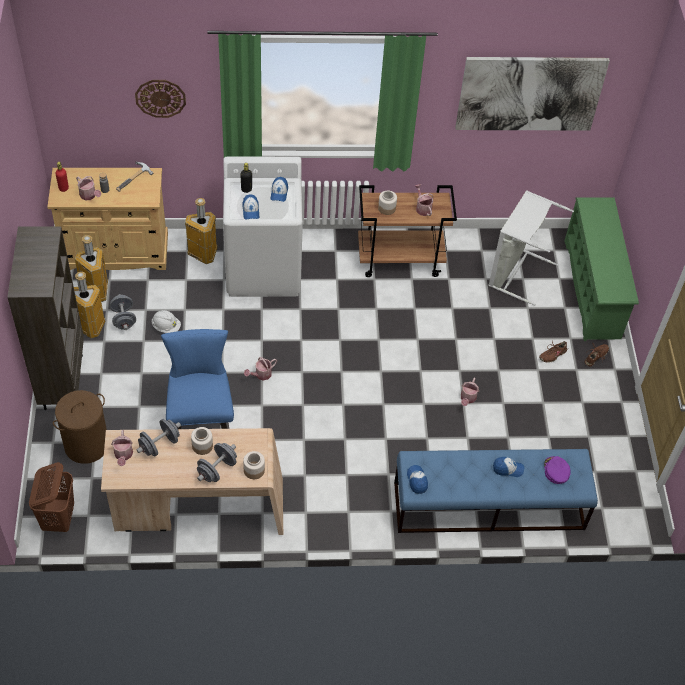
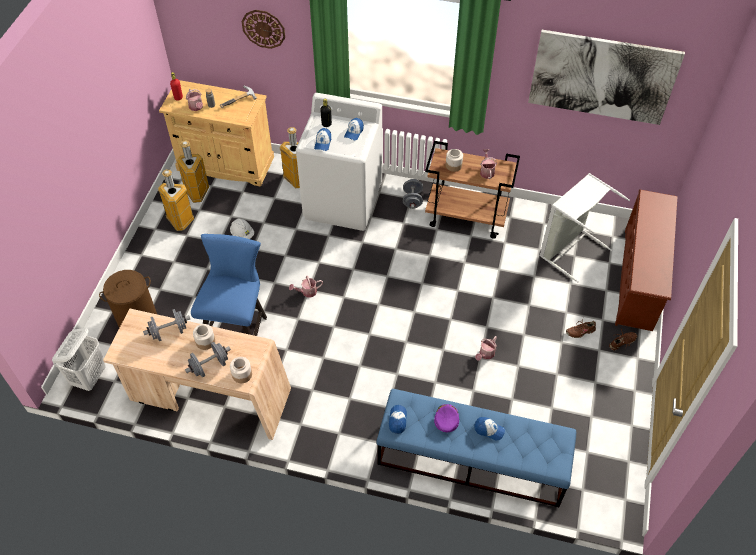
camera: 20 degrees right, 0 degrees up
brown bookcase [7,226,84,410] -> none
brown laundry basket [29,462,74,532] -> white laundry basket [52,328,106,391]
grey dumbbell [109,294,136,330] -> grey dumbbell moved to [403,179,423,209]
watering can [111,430,133,466] -> none
purple cap [544,456,571,484] -> purple cap moved to [434,404,459,432]
green shoe rack [565,197,639,341] -> brown shoe rack [615,189,678,331]

